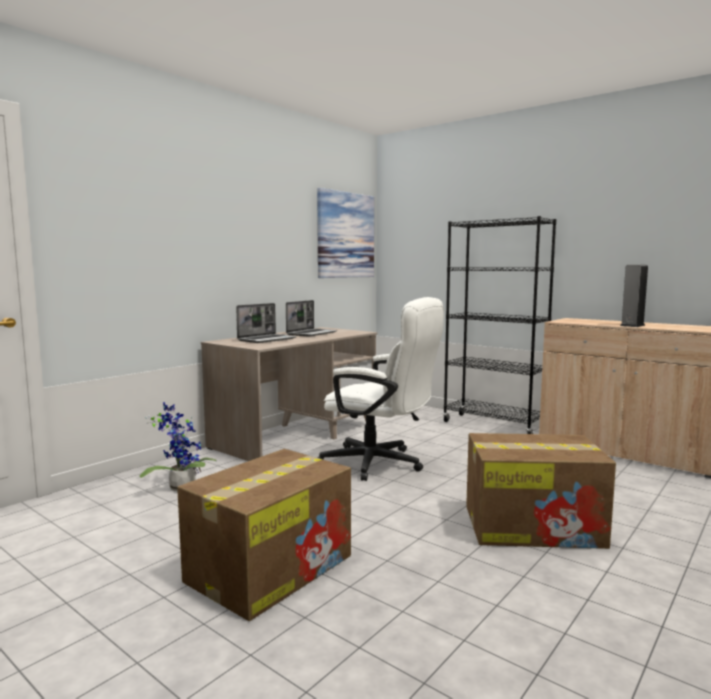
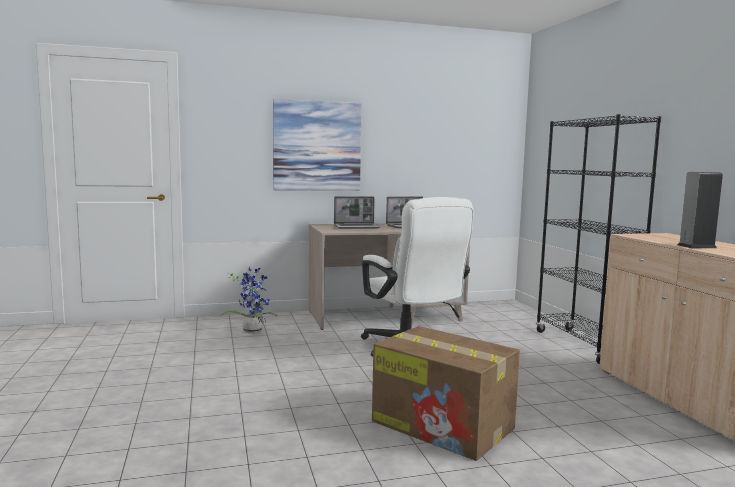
camera: 35 degrees right, 0 degrees up
cardboard box [177,449,351,621] -> none
picture [317,188,374,278] -> picture moved to [273,99,362,191]

